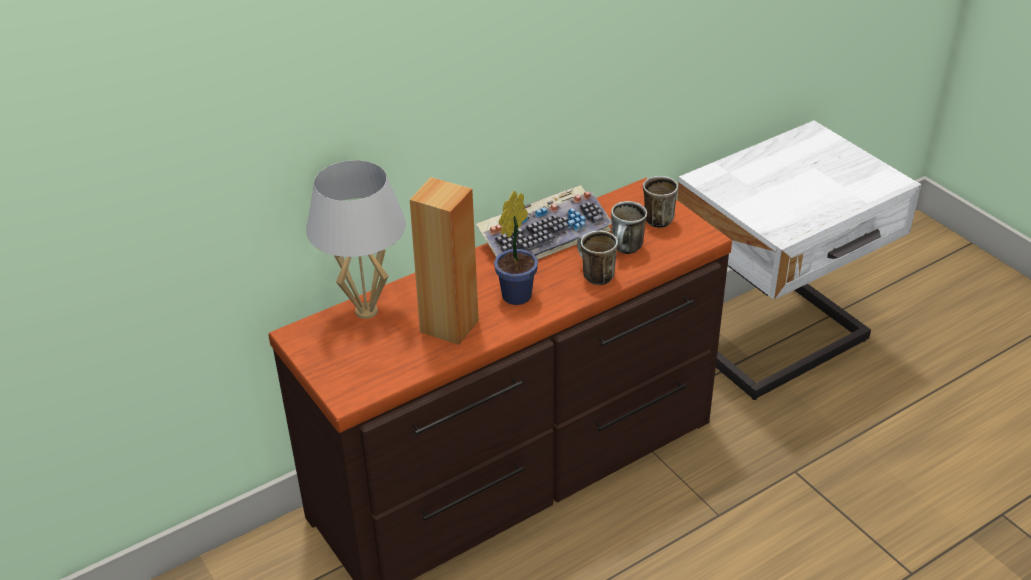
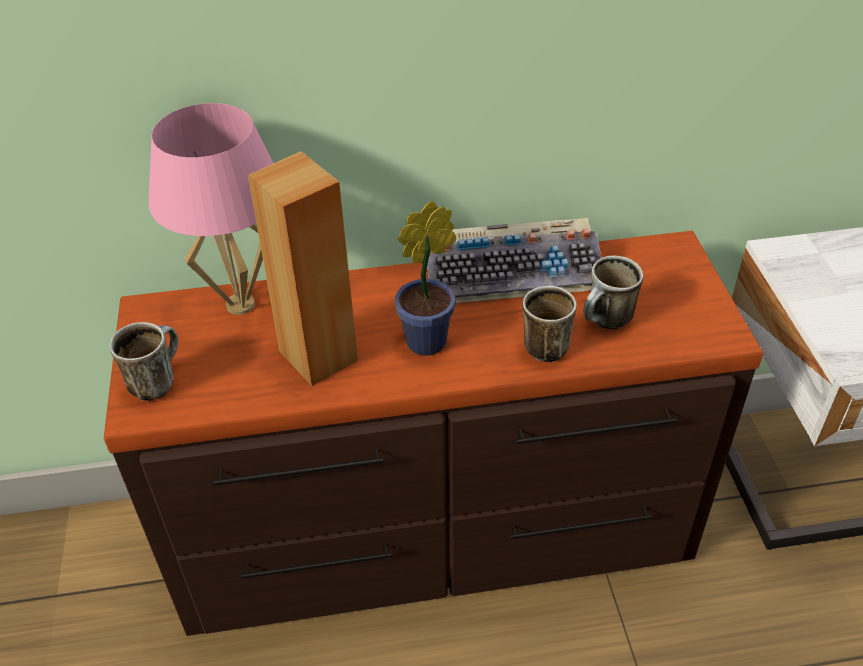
camera: 25 degrees right, 5 degrees up
white table lamp [306,160,406,319] -> pink table lamp [148,103,273,315]
mug [643,176,678,228] -> mug moved to [110,322,178,401]

